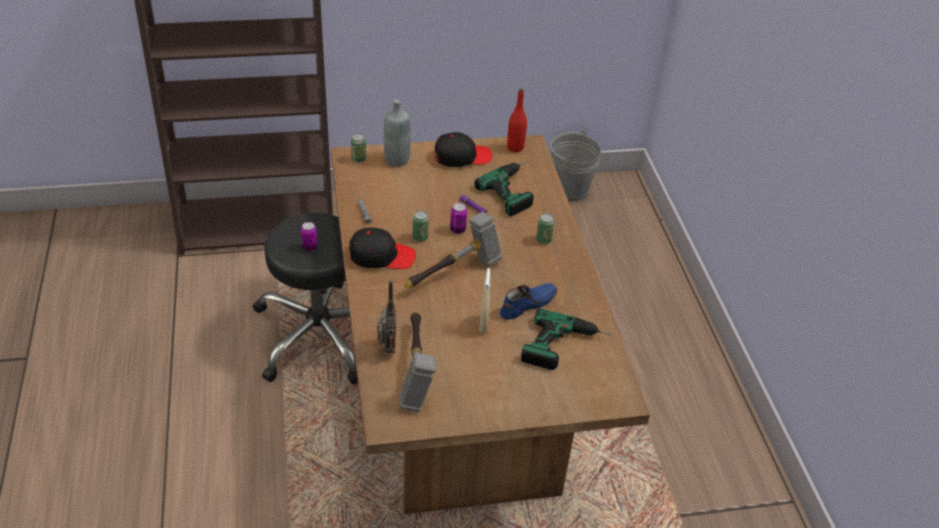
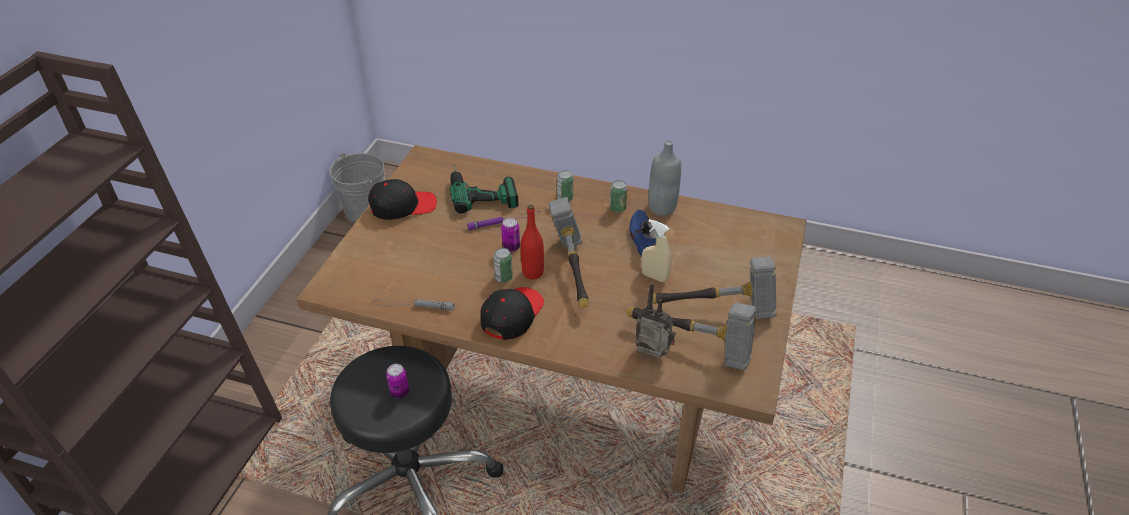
camera: 60 degrees left, 0 degrees up
can [351,133,366,163] -> can moved to [610,180,627,213]
grey bottle [384,99,411,167] -> grey bottle moved to [649,140,681,216]
black cap [435,132,492,167] -> black cap turned 60 degrees clockwise [368,179,437,220]
red bottle [507,89,527,152] -> red bottle moved to [521,204,544,279]
power drill [521,308,613,370] -> none
none -> hammer [653,257,776,319]

